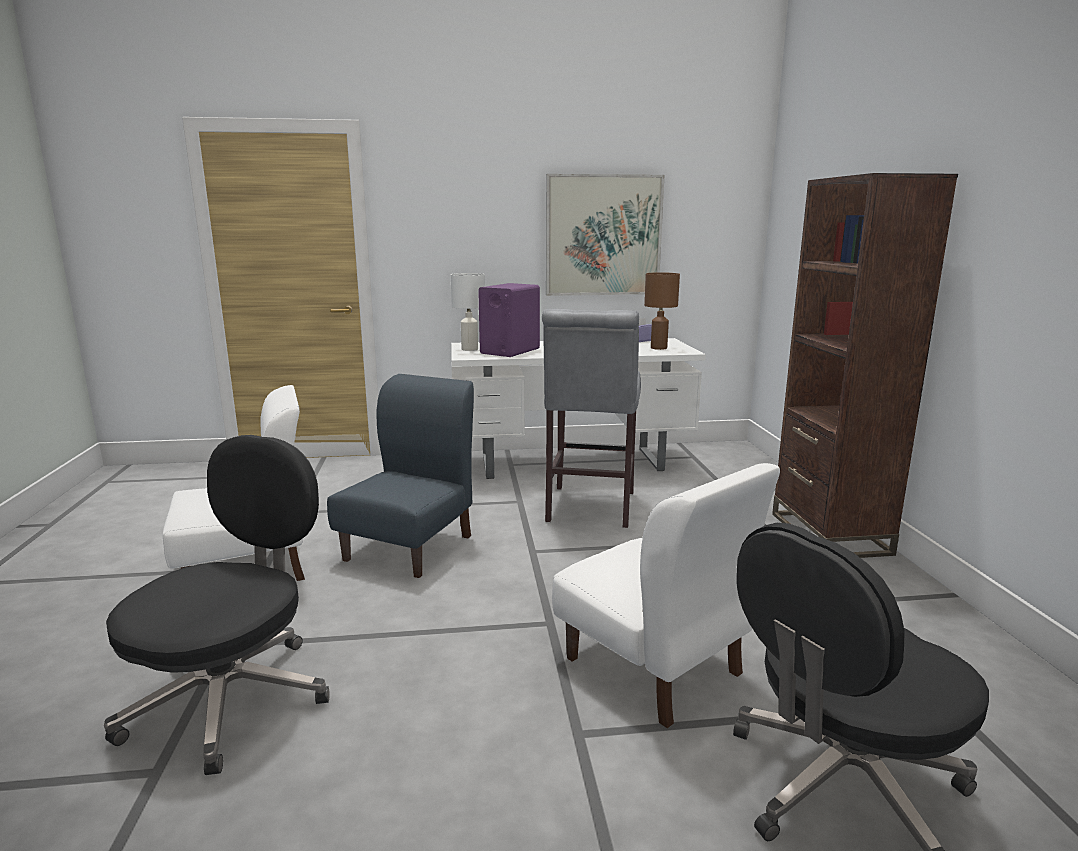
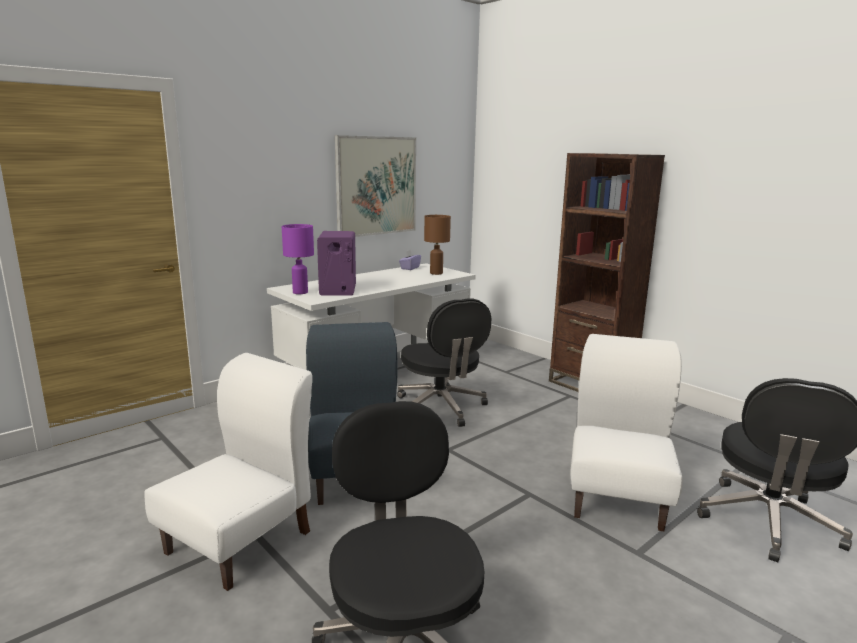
camera: 35 degrees left, 0 degrees up
white table lamp [451,273,485,351] -> purple table lamp [282,224,314,294]
grey stool [542,309,641,528] -> black office chair [397,298,491,427]
white chair [552,463,780,728] -> white chair turned 90 degrees counterclockwise [570,334,683,531]

